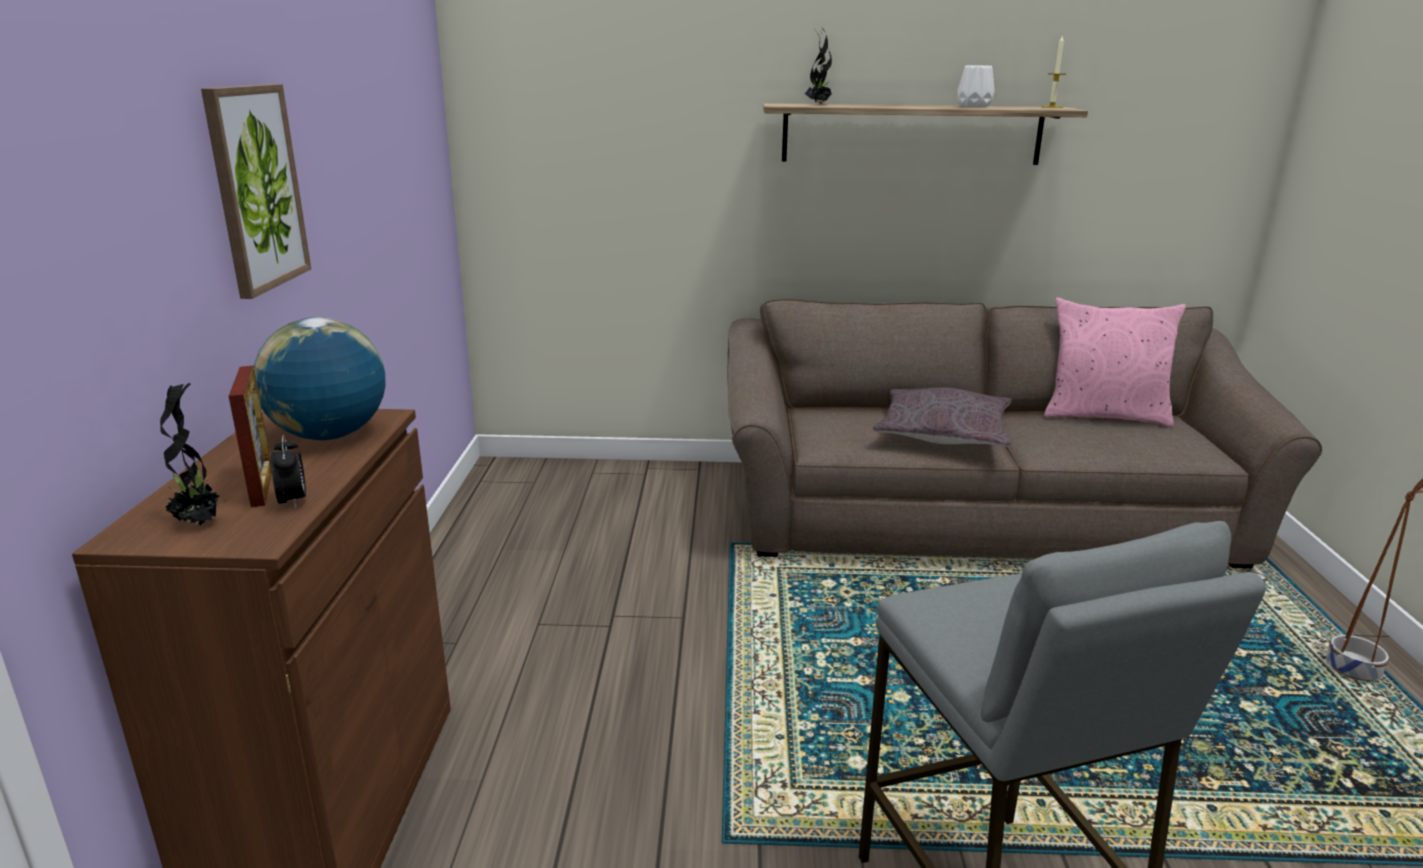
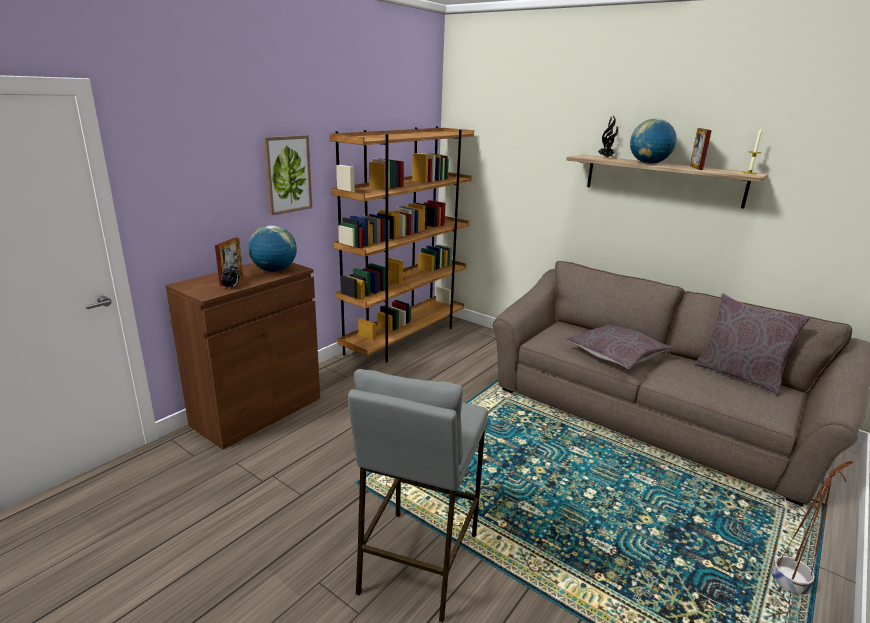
camera: 35 degrees right, 0 degrees up
potted plant [160,383,226,525] -> none
white vase [957,65,995,108] -> picture frame [690,128,712,170]
pink pillow [1044,298,1186,428] -> grey pillow [695,293,811,396]
none -> brown bookcase [330,126,474,363]
none -> globe [630,119,677,164]

